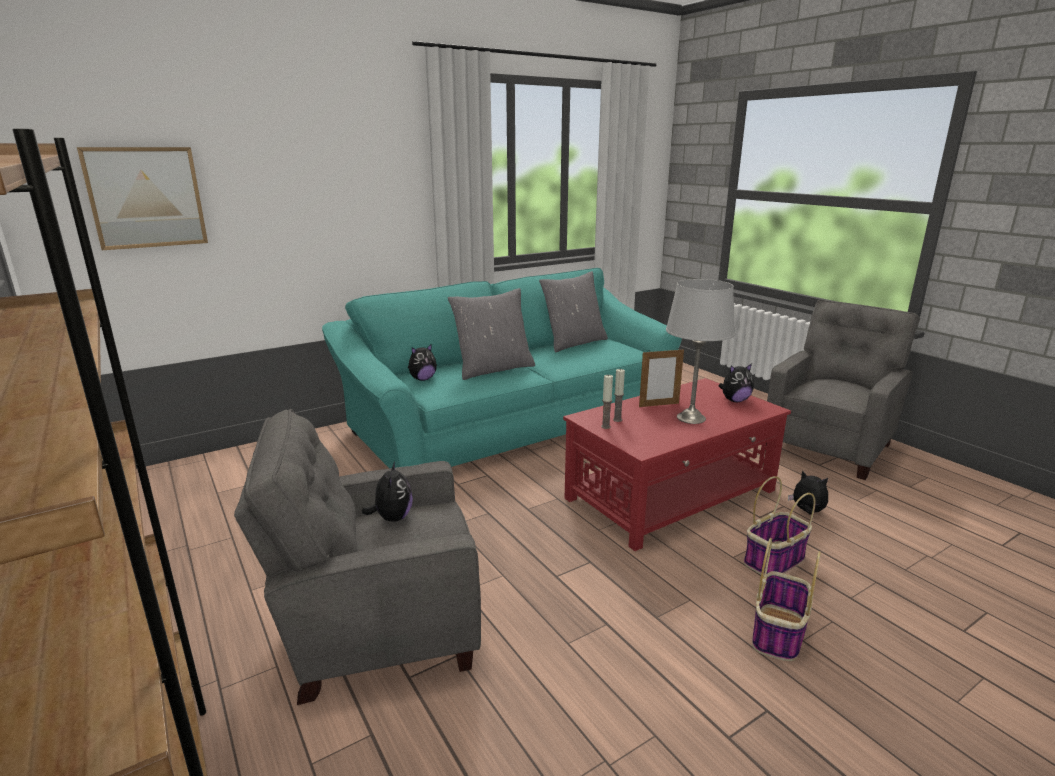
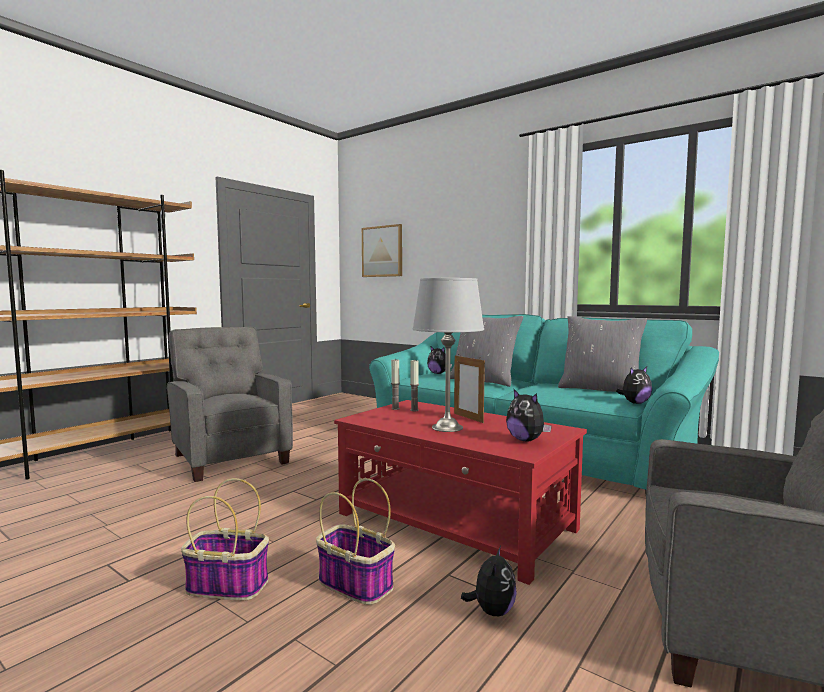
camera: 70 degrees right, 15 degrees down
plush toy [362,461,413,522] -> plush toy moved to [616,367,652,404]

